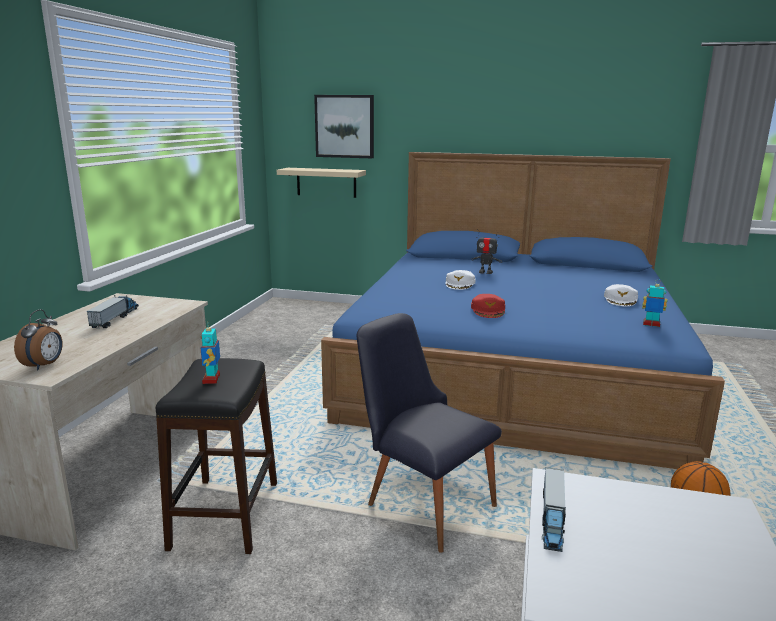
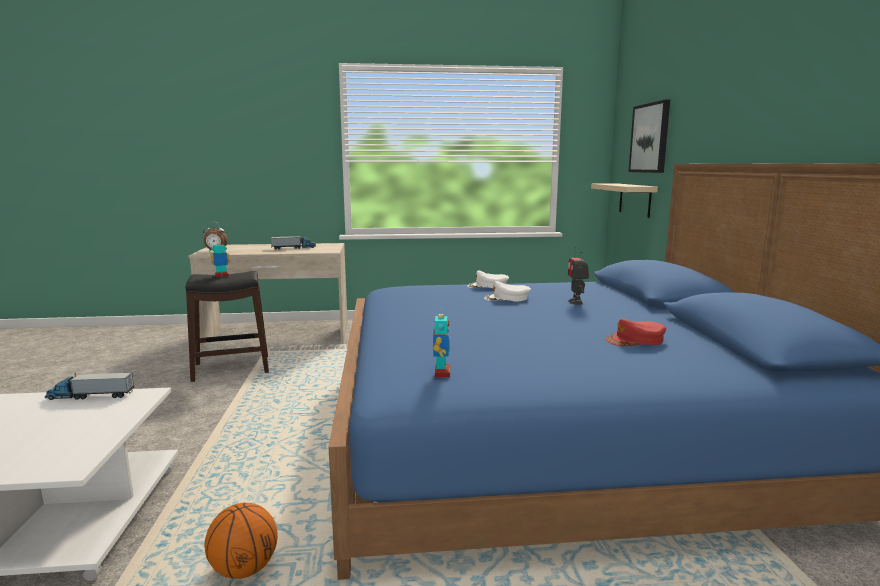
camera: 70 degrees right, 5 degrees down
black chair [356,313,502,553] -> none
red cap [471,294,505,318] -> red cap moved to [606,319,666,346]
white cap [604,284,638,306] -> white cap moved to [467,270,509,288]

